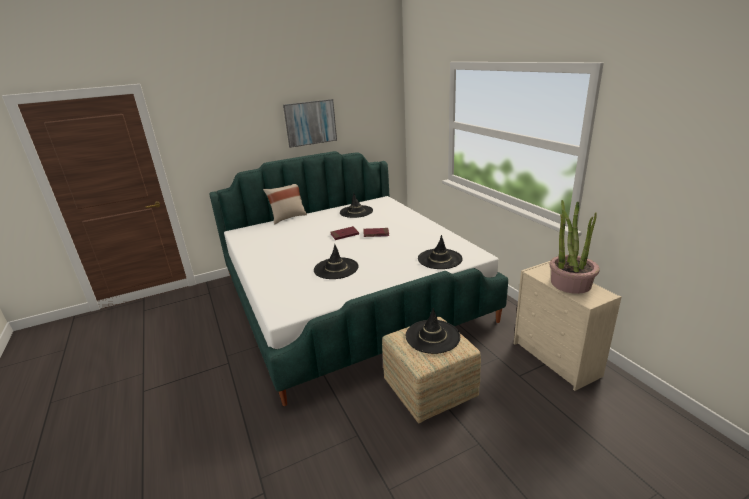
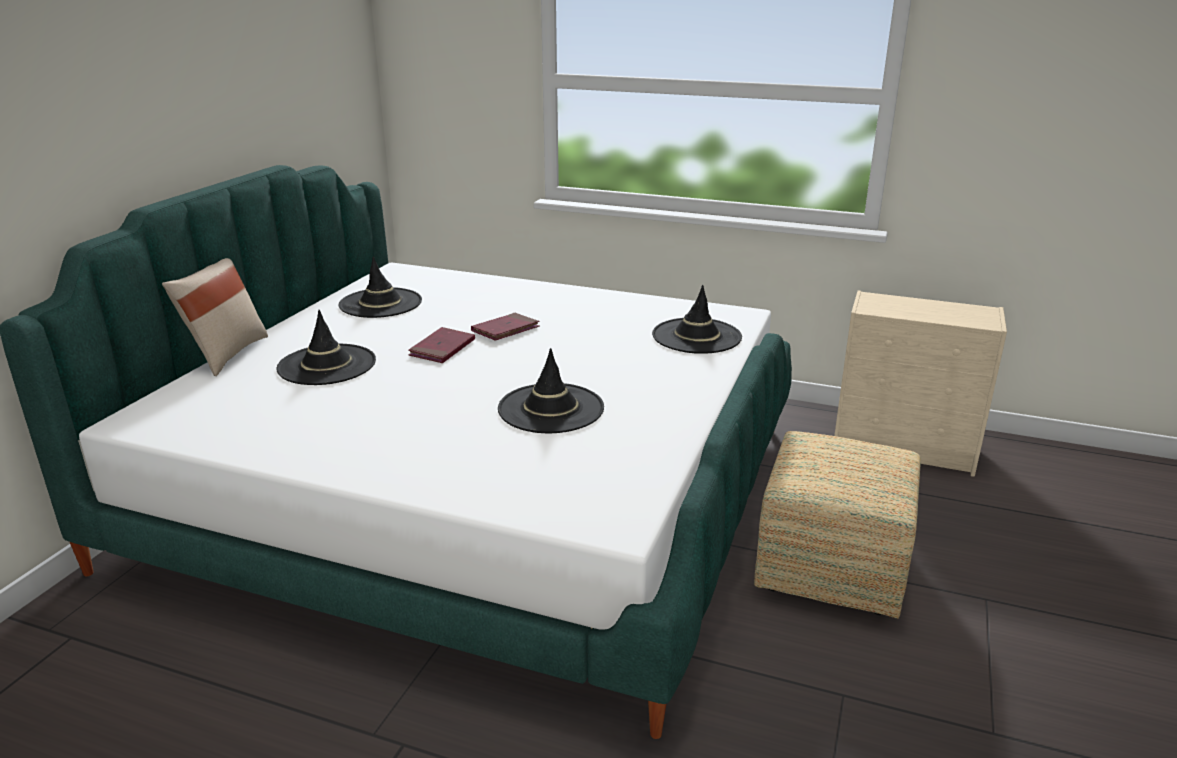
camera: 45 degrees left, 0 degrees up
picture [283,99,337,148] -> none
black hat [406,308,460,354] -> black hat moved to [277,310,376,385]
potted plant [550,200,600,294] -> none

